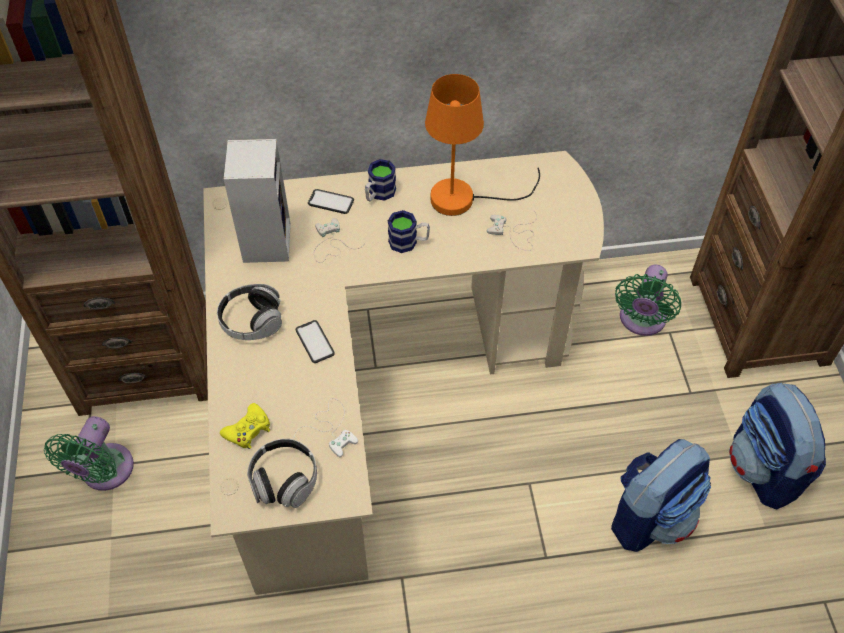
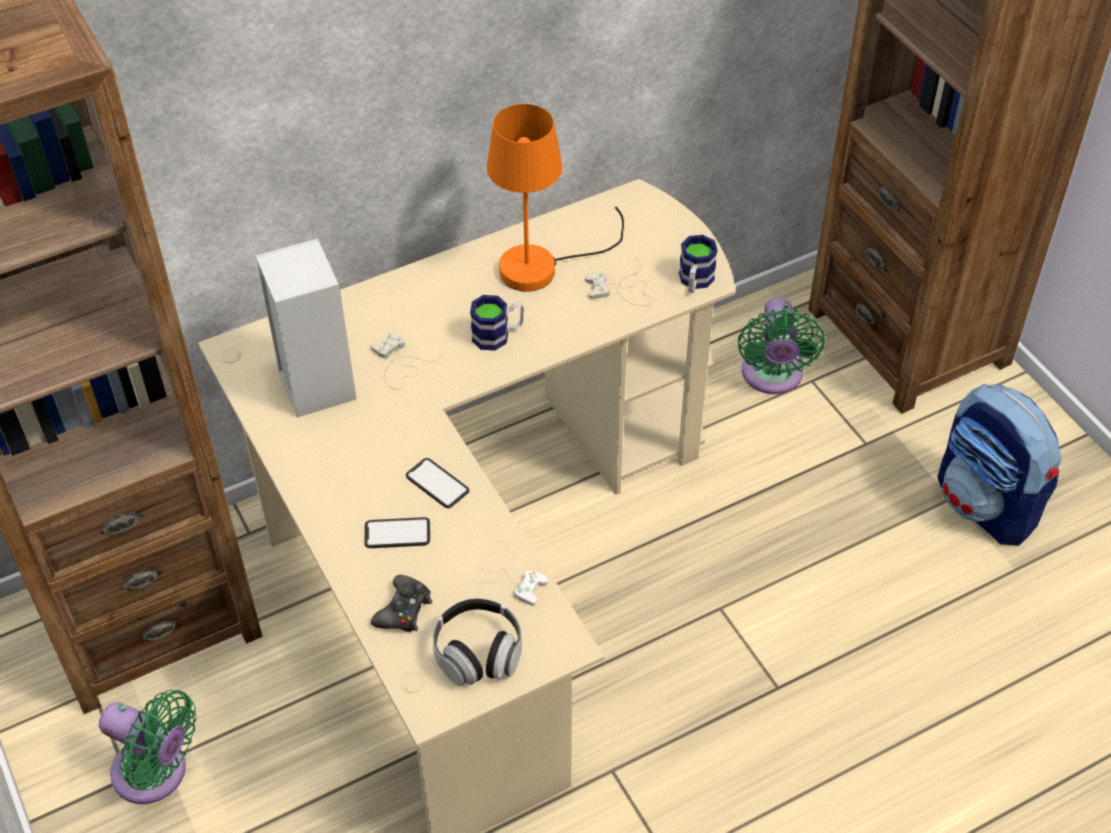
camera: 20 degrees left, 5 degrees down
green fan [44,416,134,491] -> green fan turned 60 degrees counterclockwise [99,690,197,804]
headphones [217,284,282,340] -> none
yellow game controller [220,403,270,449] -> black game controller [371,575,432,632]
phone [308,189,354,214] -> phone moved to [364,517,430,548]
mug [365,159,396,201] -> mug moved to [679,235,718,293]
backpack [611,439,711,552] -> none

